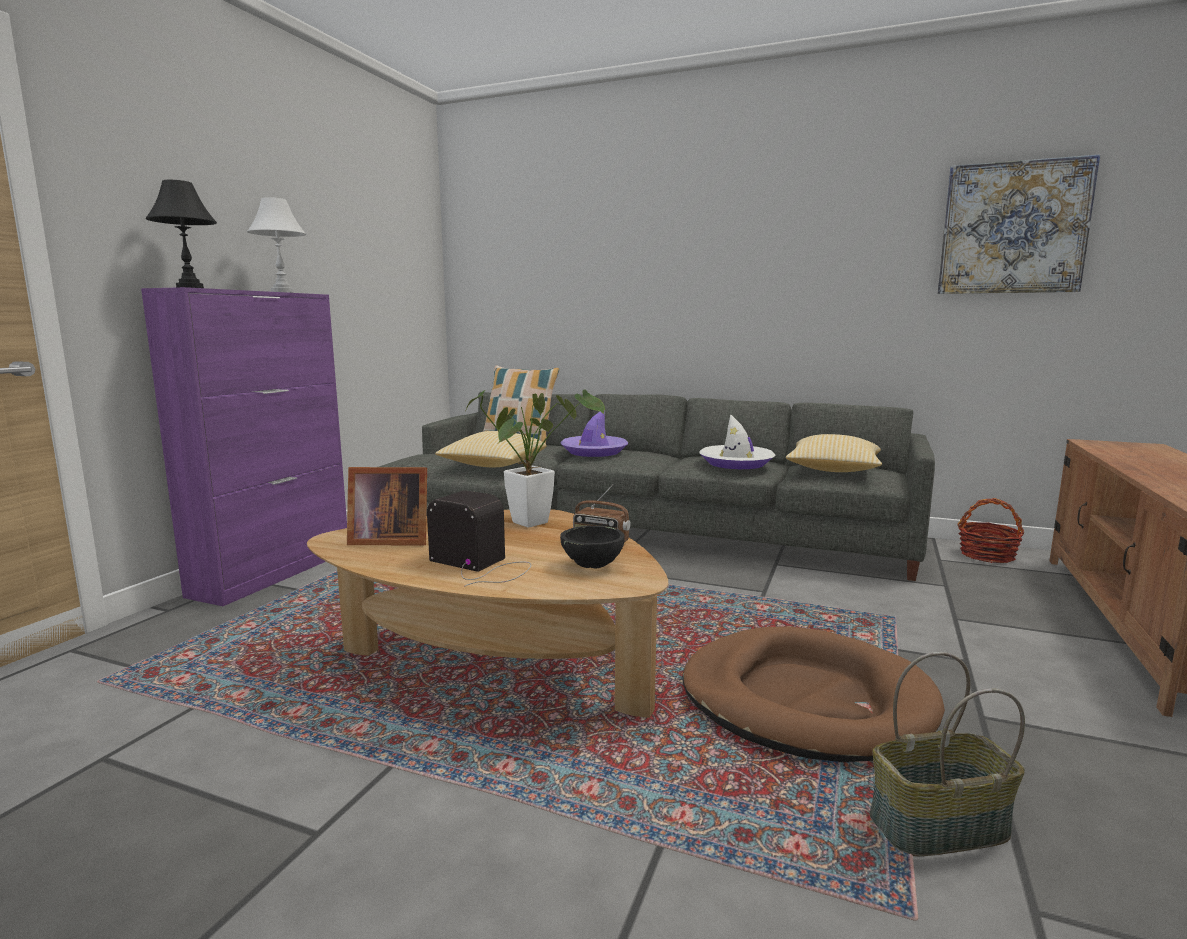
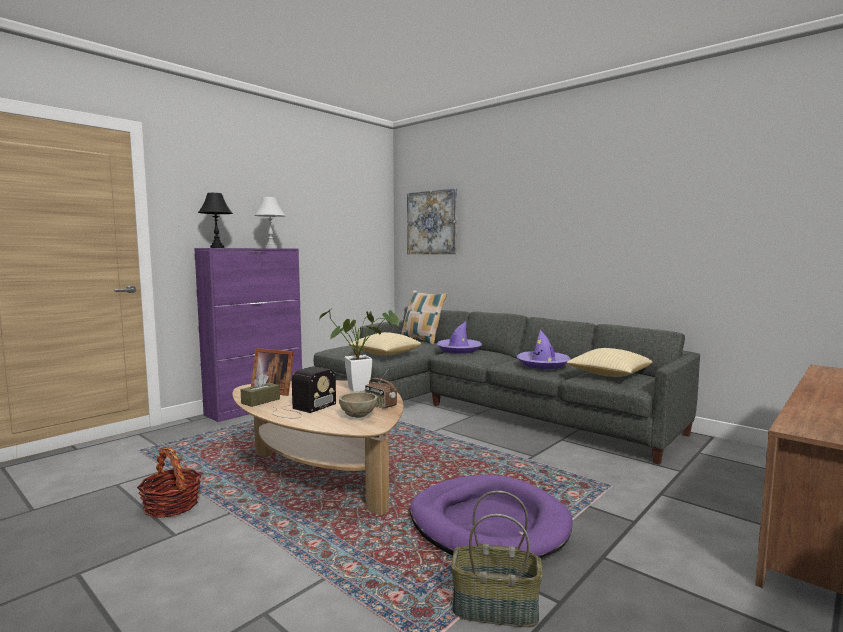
camera: 20 degrees right, 5 degrees down
radio [427,491,531,586] -> radio turned 75 degrees clockwise [272,366,336,418]
black bowl [560,525,625,568] -> beige bowl [339,392,378,418]
brown dog bed [682,626,945,762] -> purple dog bed [410,474,573,558]
white hat [699,414,776,469] -> purple hat [517,330,571,369]
picture [937,154,1100,294] -> picture moved to [407,188,457,254]
basket [957,498,1025,563] -> basket moved to [137,448,202,518]
none -> brown tissue box [241,373,280,407]

